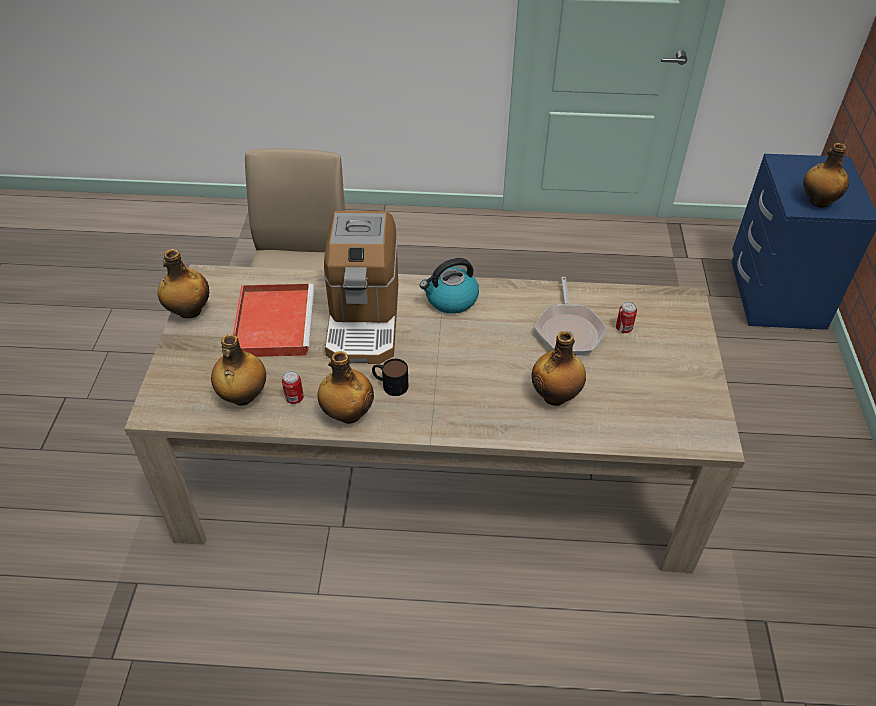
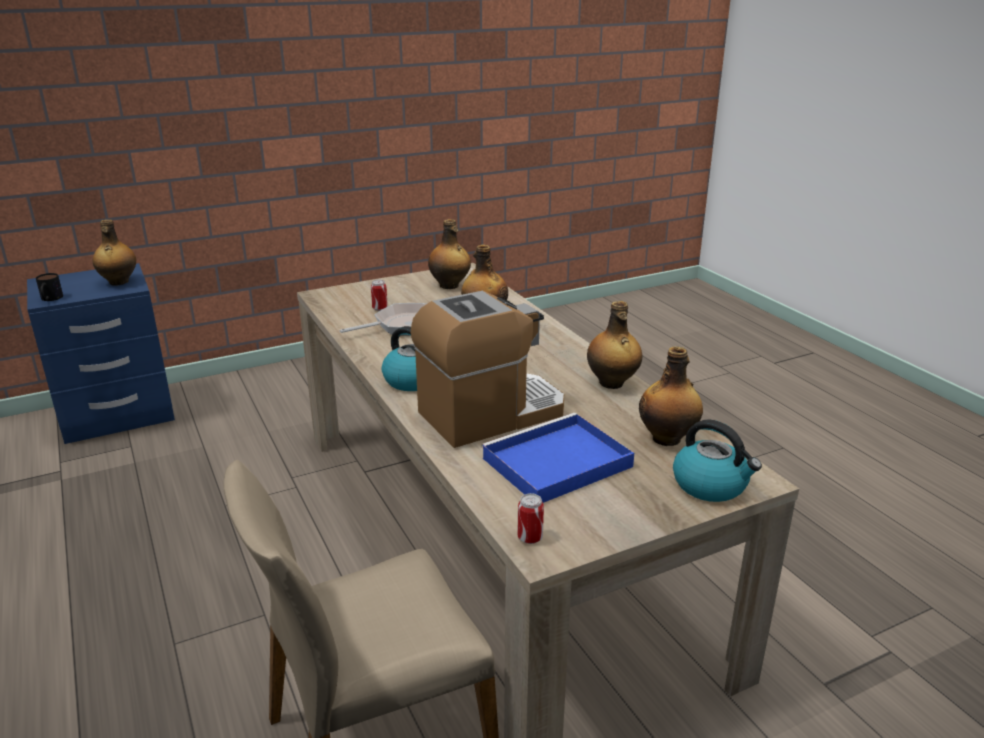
camera: 120 degrees left, 20 degrees down
bottle [158,249,209,318] -> bottle moved to [428,219,471,289]
red tray [233,284,315,357] -> blue tray [481,413,634,503]
can [282,371,304,404] -> can moved to [517,493,544,544]
mug [372,359,408,396] -> mug moved to [36,273,63,301]
none -> kettle [673,419,762,502]

